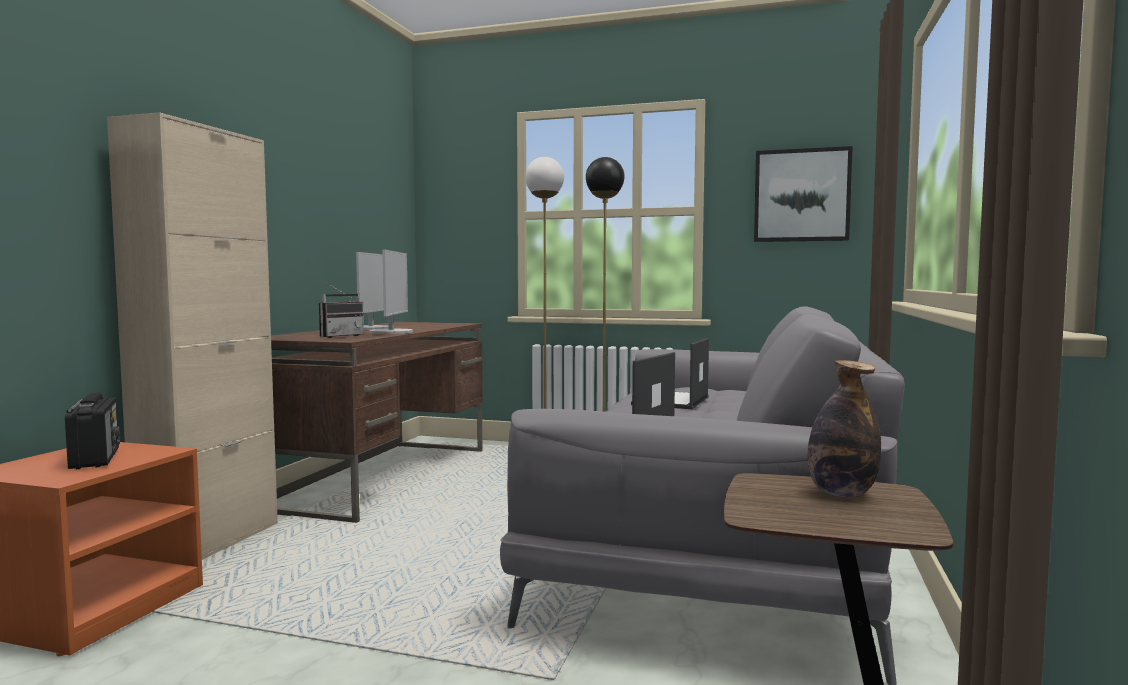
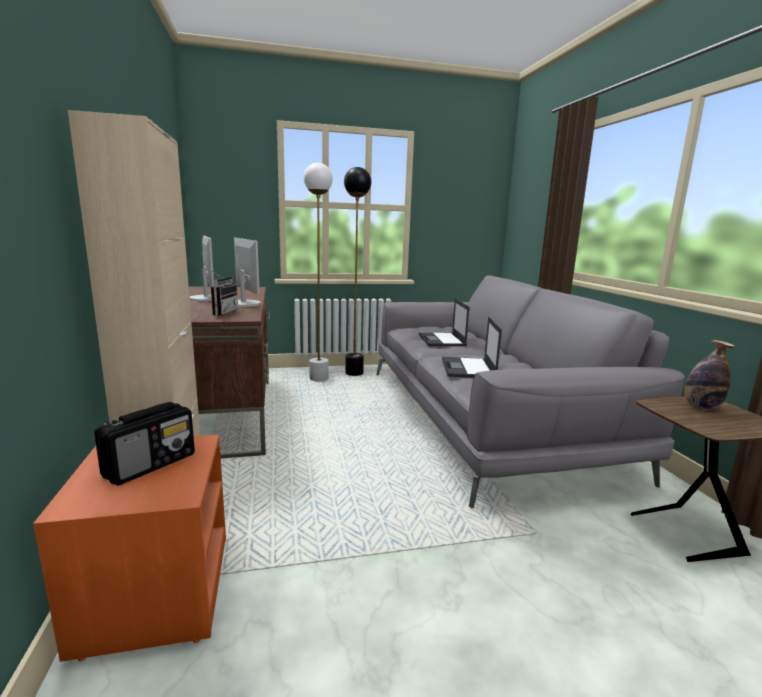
camera: 30 degrees left, 10 degrees up
radio [65,393,120,469] -> radio turned 90 degrees clockwise [94,402,195,486]
picture [754,146,853,242] -> none

